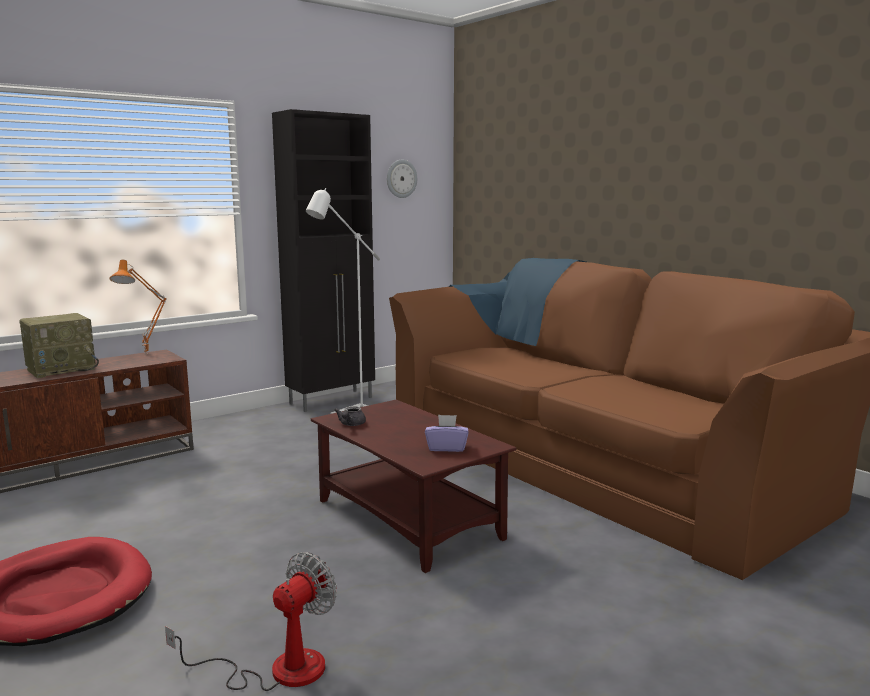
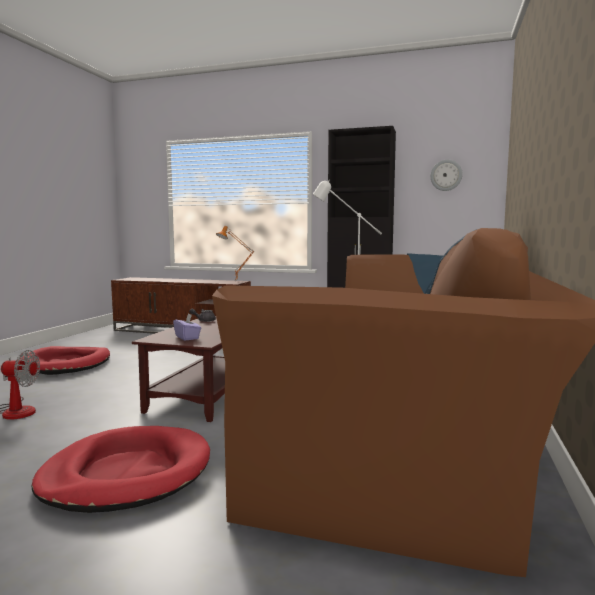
camera: 55 degrees right, 5 degrees down
radio [19,313,99,378] -> none
none -> red dog bed [32,426,210,513]

